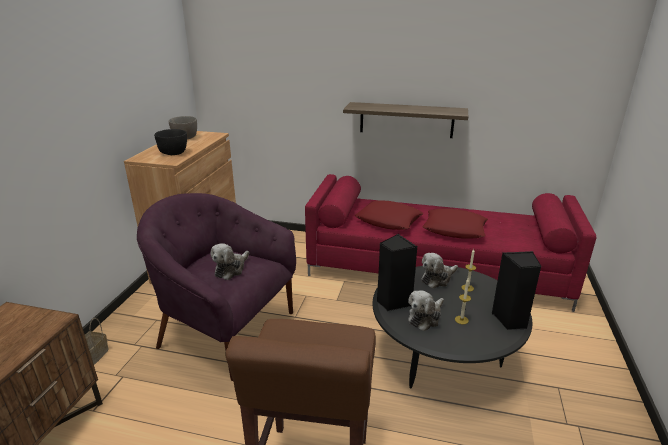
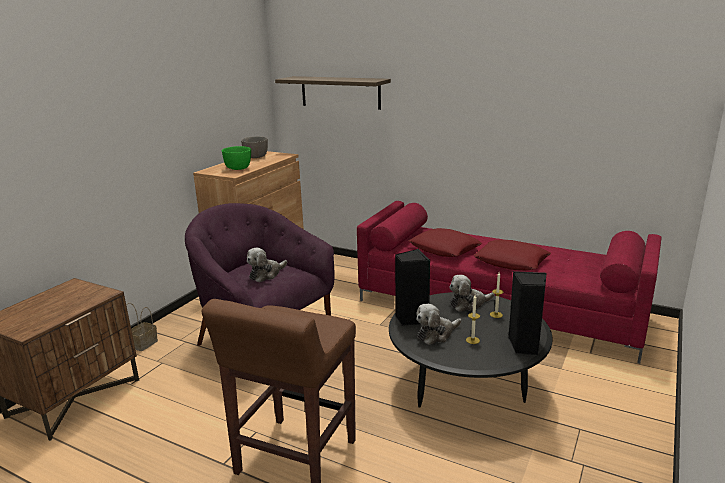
camera: 15 degrees right, 5 degrees down
black bowl [154,129,187,155] -> green bowl [222,146,251,170]
shelf [343,102,468,138] -> shelf moved to [275,76,391,110]

